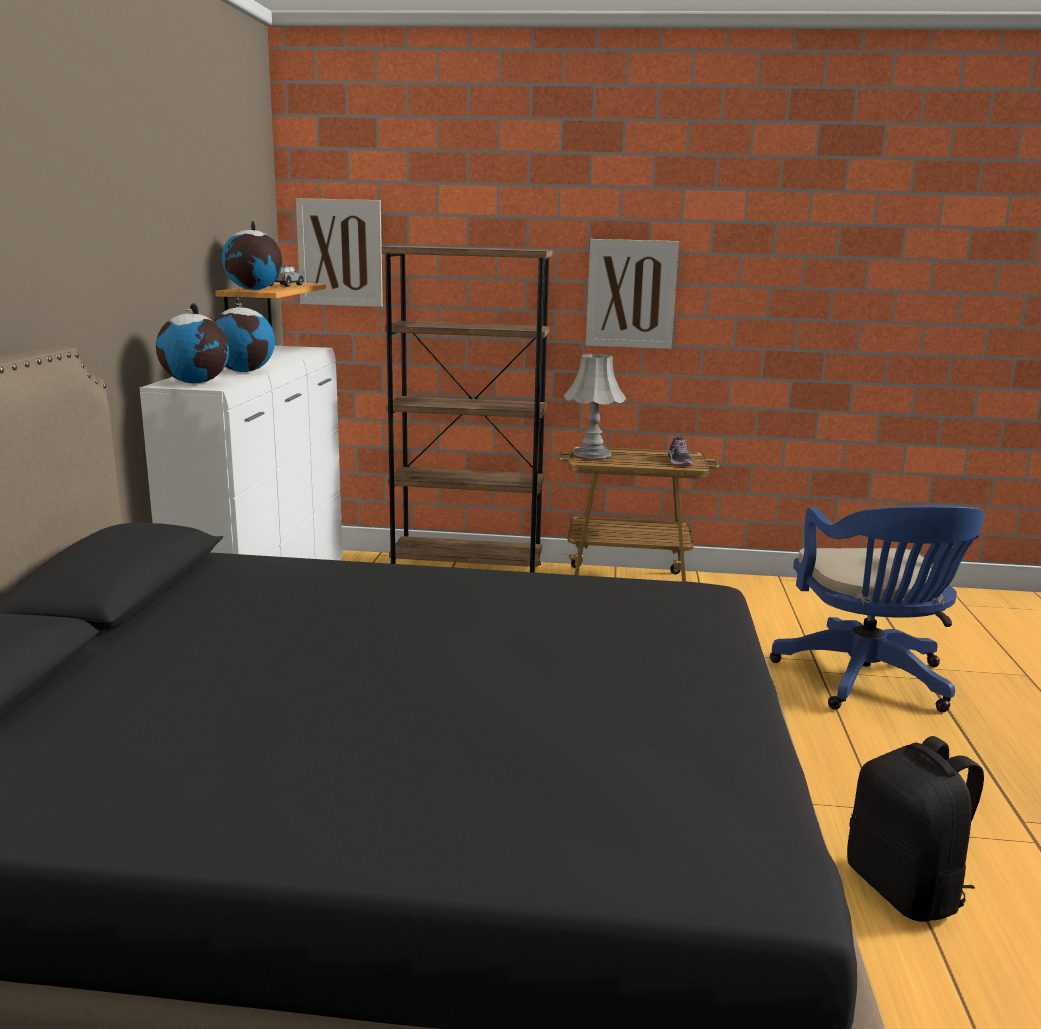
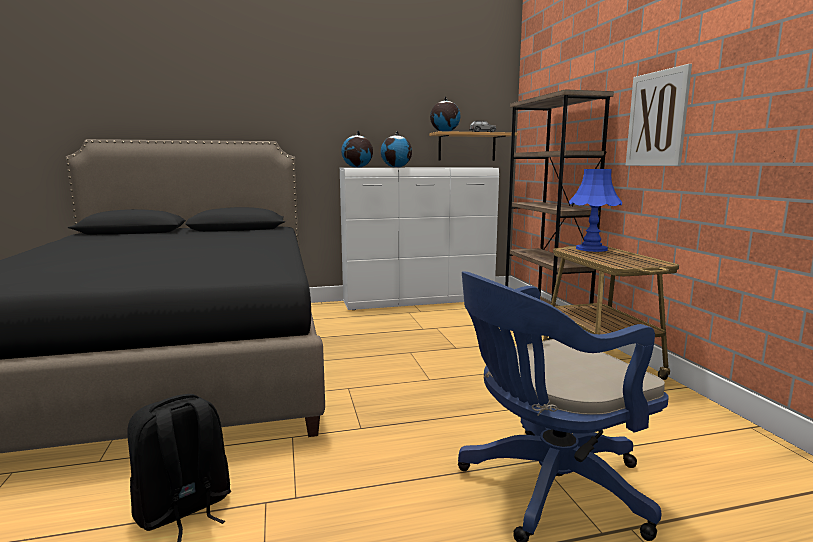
camera: 70 degrees right, 5 degrees down
picture [296,198,383,307] -> none
grey table lamp [564,354,626,458] -> blue table lamp [569,169,622,252]
shoe [668,434,693,465] -> none

